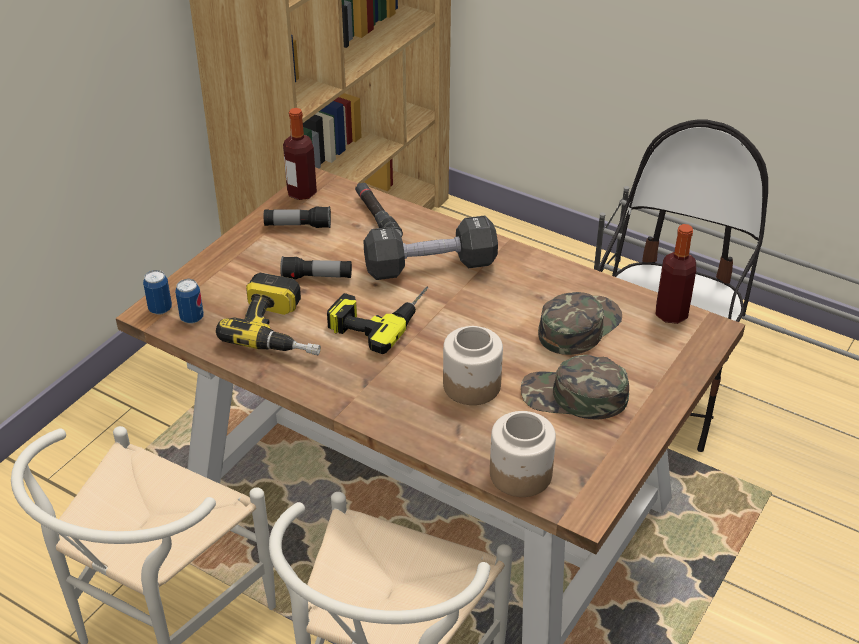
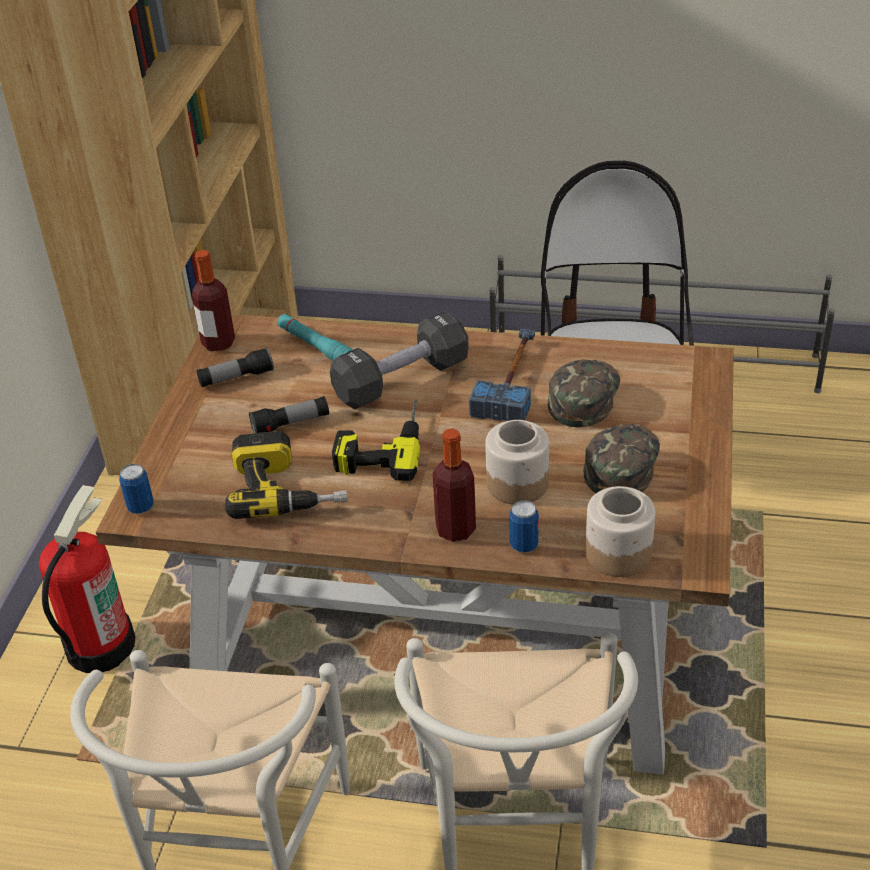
camera: 20 degrees left, 0 degrees up
can [175,279,204,324] -> can moved to [509,500,539,553]
black flashlight [355,183,403,238] -> turquoise flashlight [277,314,353,361]
green cap [521,355,629,419] -> green cap turned 120 degrees clockwise [584,424,660,493]
bottle [656,224,696,324] -> bottle moved to [432,428,476,542]
none -> fire extinguisher [39,485,135,673]
none -> hammer [469,329,535,421]

